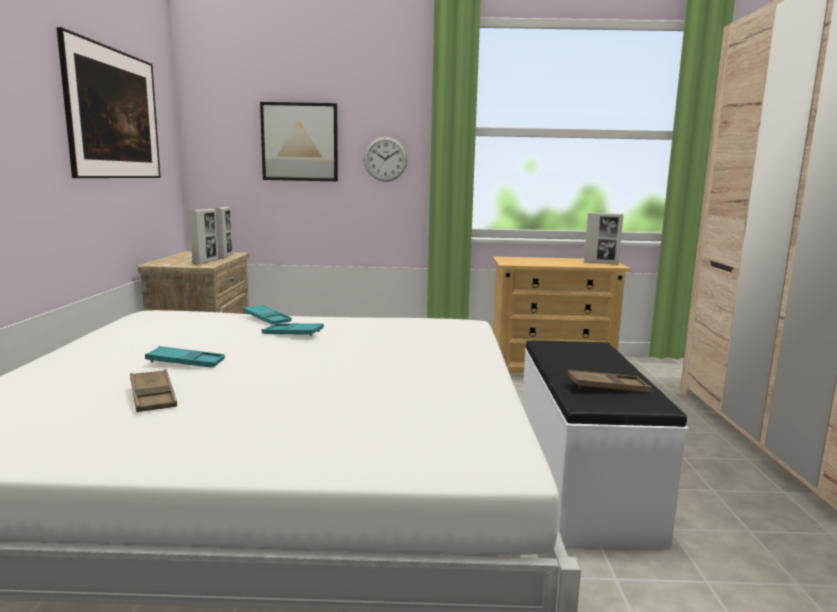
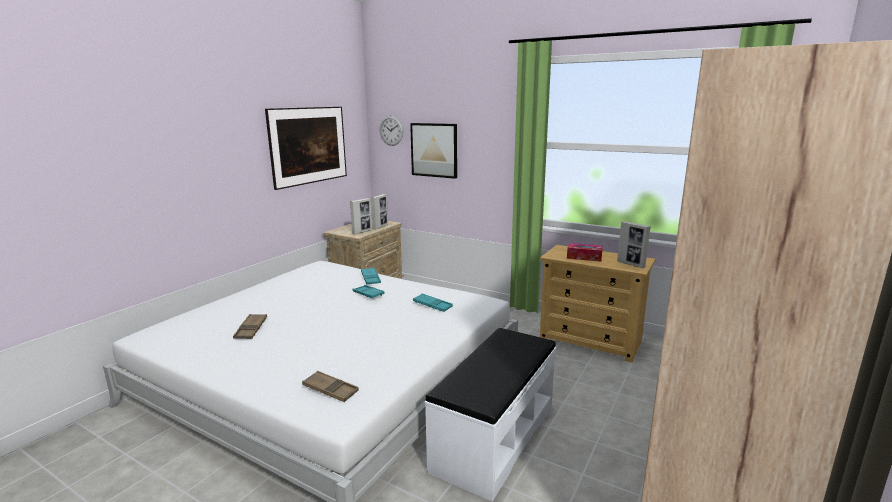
camera: 30 degrees right, 5 degrees up
turquoise tray [145,346,225,368] -> turquoise tray moved to [413,293,453,312]
wall clock [364,137,408,182] -> wall clock moved to [380,116,404,146]
brown tray [567,370,652,392] -> brown tray moved to [302,371,359,402]
none -> tissue box [567,243,603,262]

